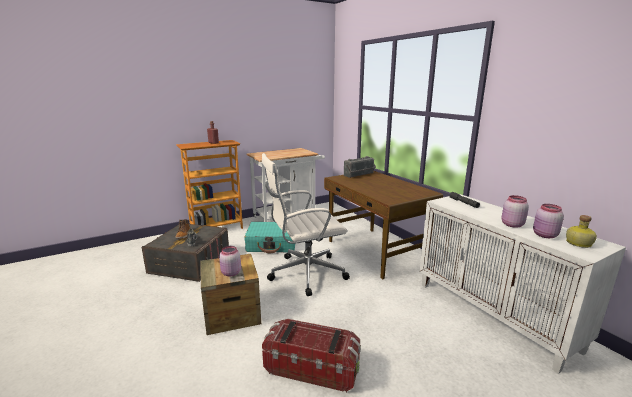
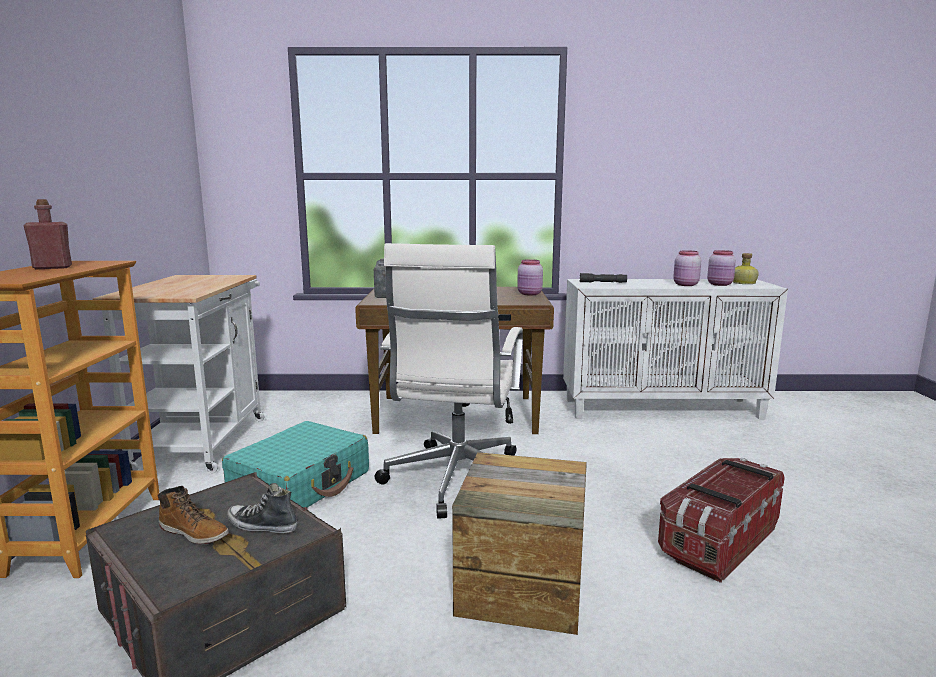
camera: 60 degrees left, 5 degrees down
pink jar [219,246,241,276] -> pink jar moved to [517,259,543,295]

